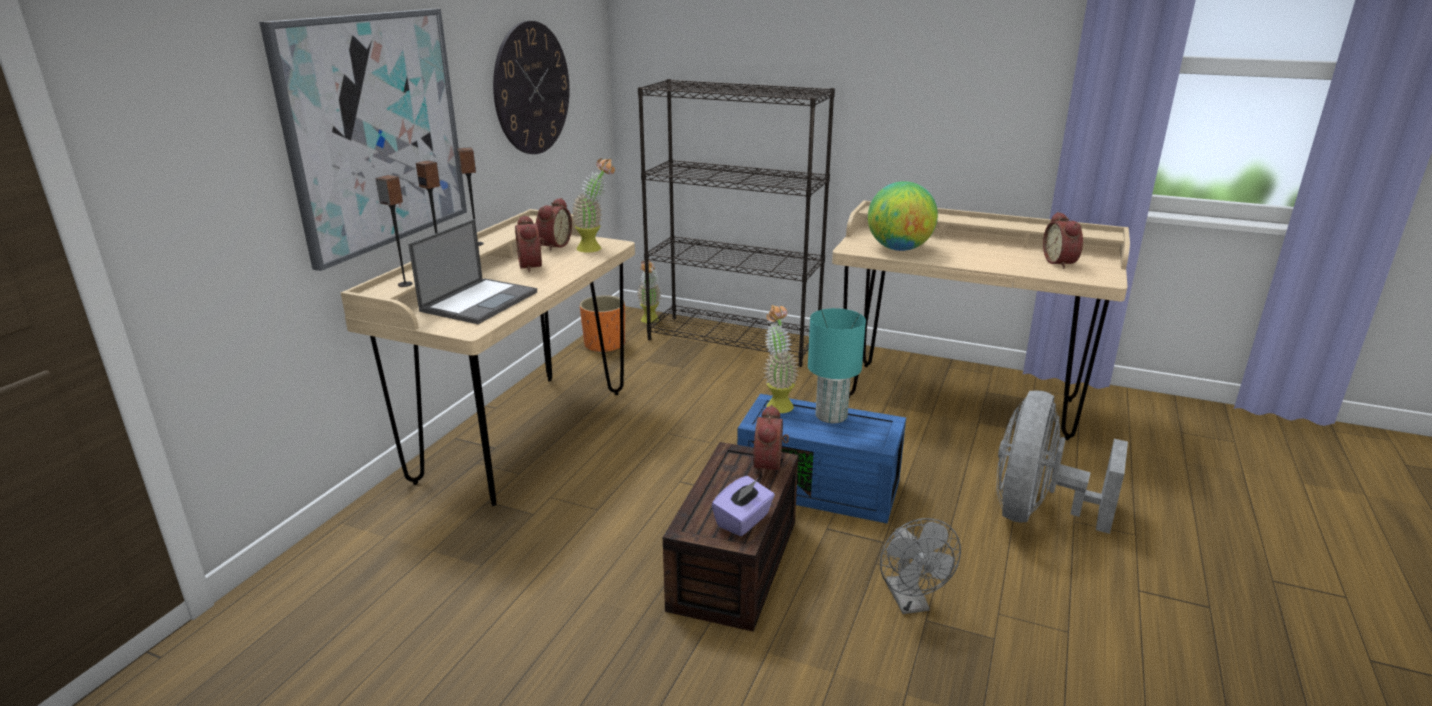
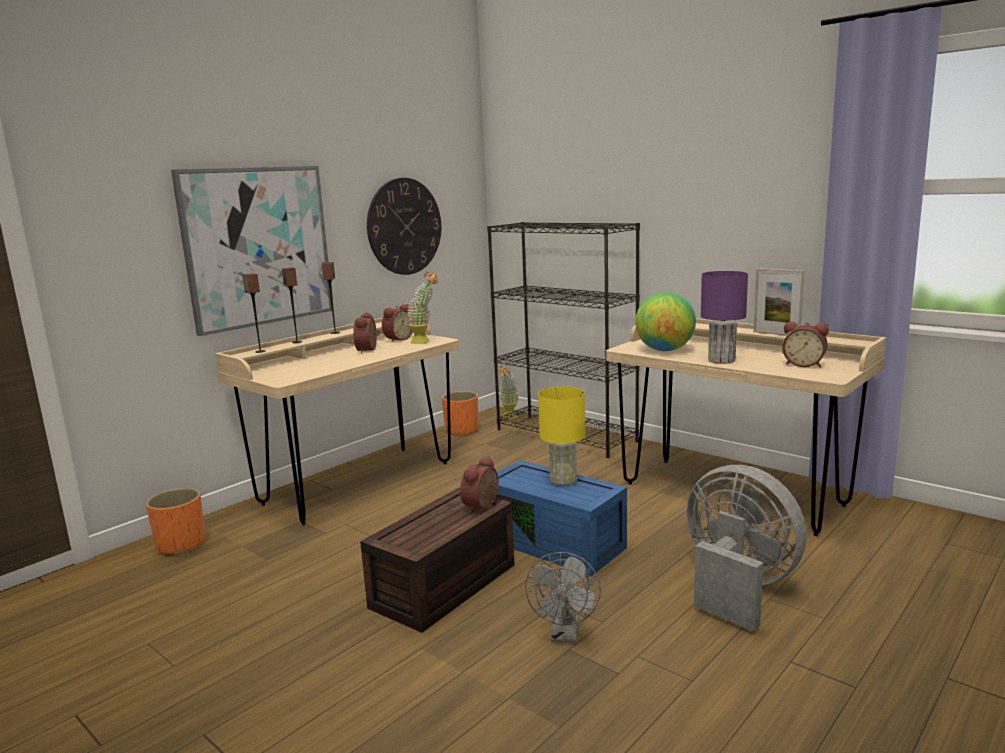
camera: 20 degrees right, 10 degrees down
laptop [408,219,537,324] -> none
purple tissue box [712,476,775,536] -> none
potted plant [763,305,799,413] -> none
turquoise table lamp [808,308,866,423] -> yellow table lamp [538,387,585,485]
grey fan [997,391,1128,534] -> grey fan turned 90 degrees clockwise [687,465,807,632]
alarm clock [1043,212,1083,268] -> alarm clock turned 75 degrees counterclockwise [783,322,829,367]
none -> orange planter [145,488,205,555]
none -> purple table lamp [701,271,748,364]
none -> picture frame [753,268,804,336]

